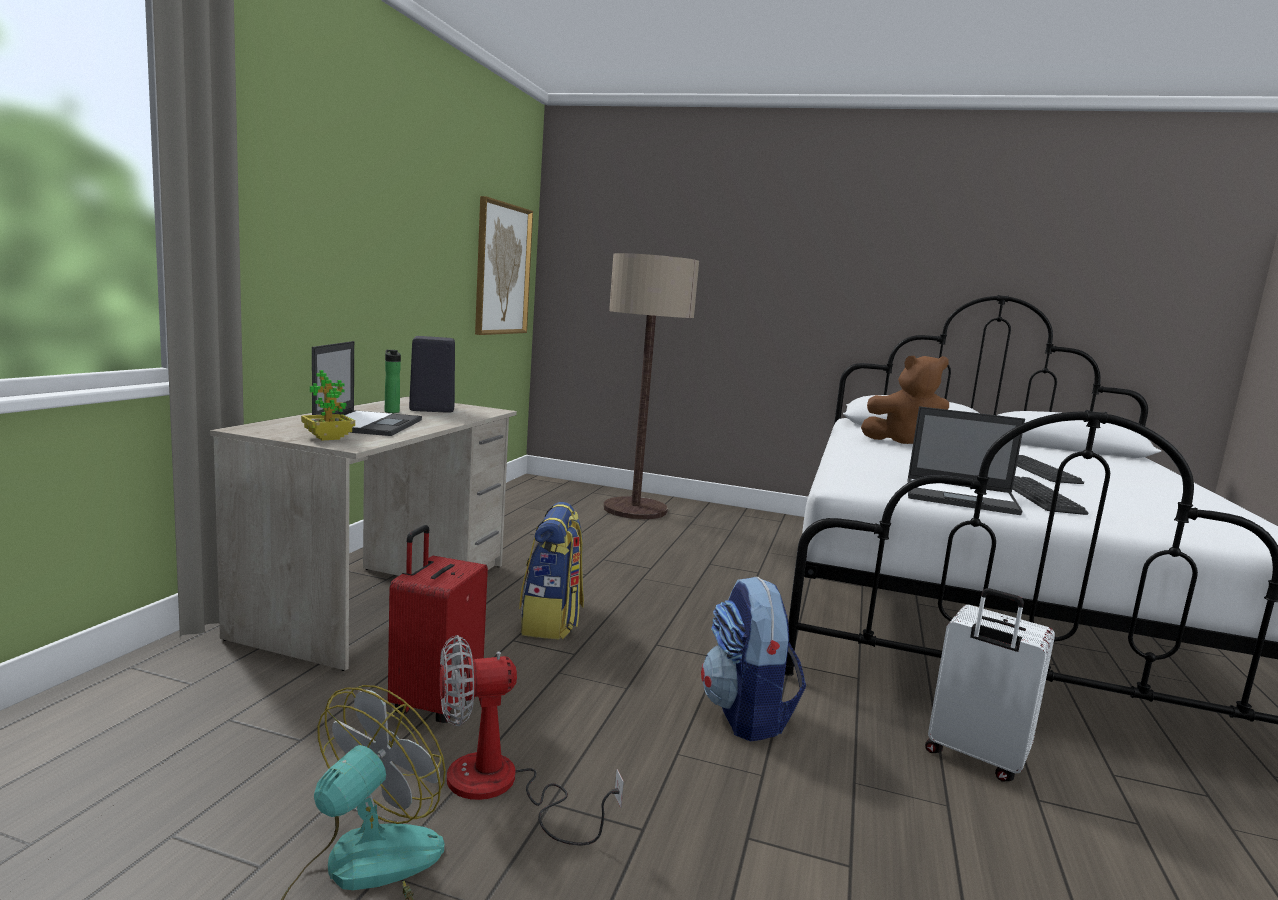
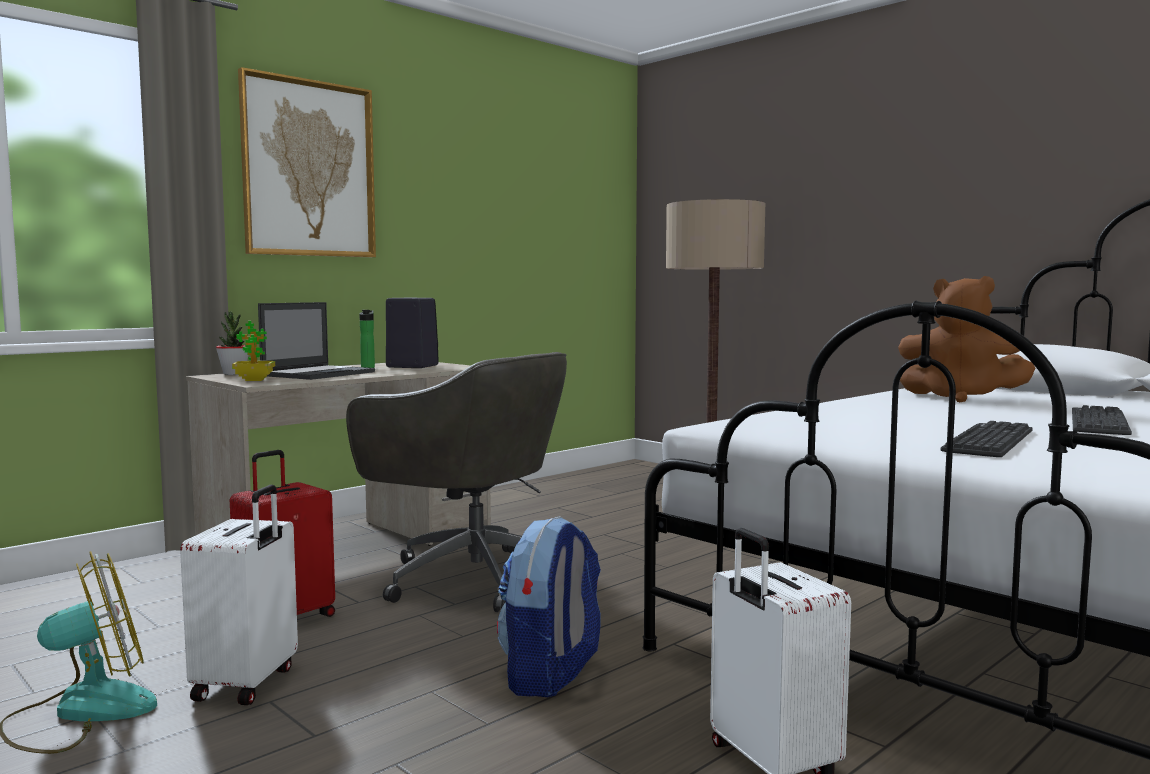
camera: 30 degrees right, 5 degrees down
fan [439,635,624,846] -> white suitcase [180,485,298,705]
picture [475,196,533,335] -> picture moved to [238,67,376,257]
backpack [519,502,584,640] -> grey office chair [346,352,567,612]
laptop [908,406,1025,515] -> none
none -> potted plant [216,312,248,375]

